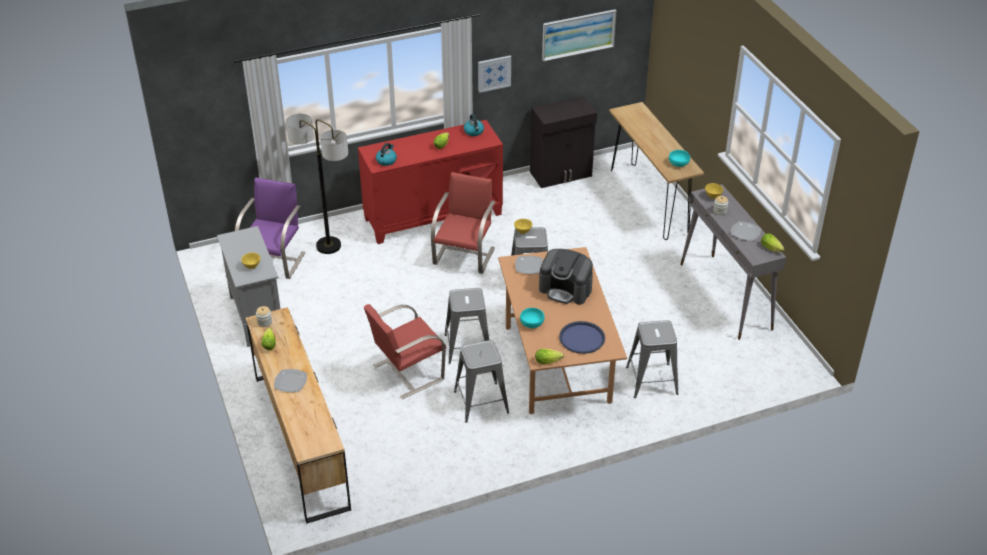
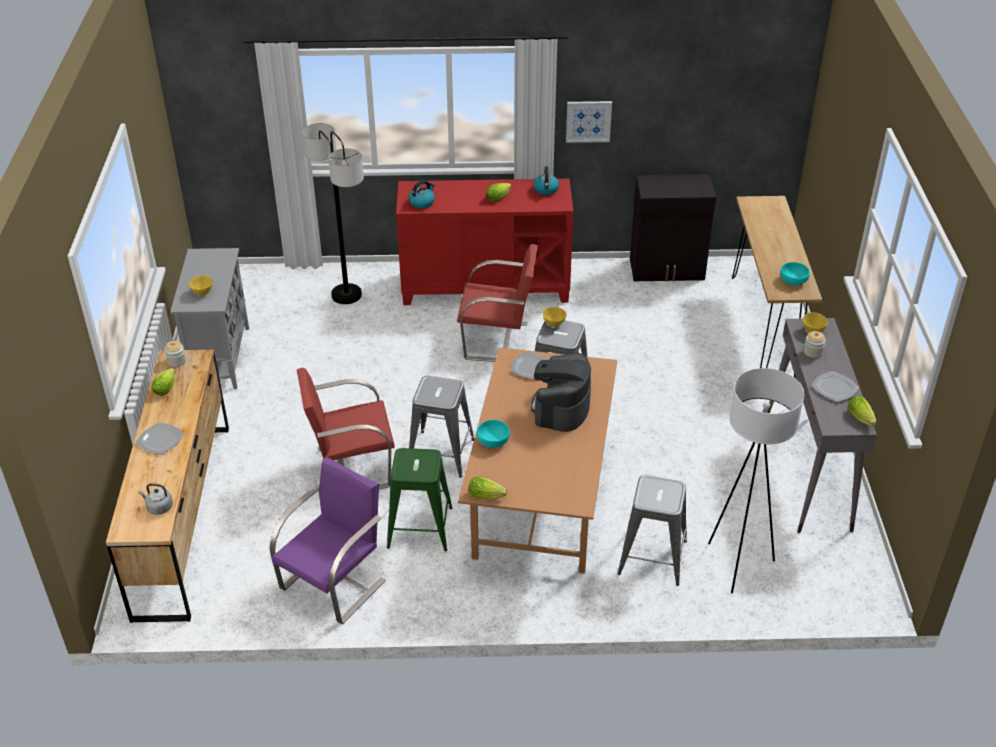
camera: 20 degrees right, 0 degrees up
purple chair [235,177,306,279] -> purple chair moved to [269,457,386,624]
red chair [431,172,496,274] -> red chair turned 60 degrees clockwise [457,244,538,362]
grey stool [454,340,509,423] -> green stool [387,448,452,551]
coffee machine [539,249,593,305] -> coffee machine turned 60 degrees clockwise [531,353,591,432]
picture [542,9,617,62] -> none
blue tray [559,321,605,354] -> none
none -> grey kettle [138,483,173,515]
none -> white floor lamp [708,368,804,594]

